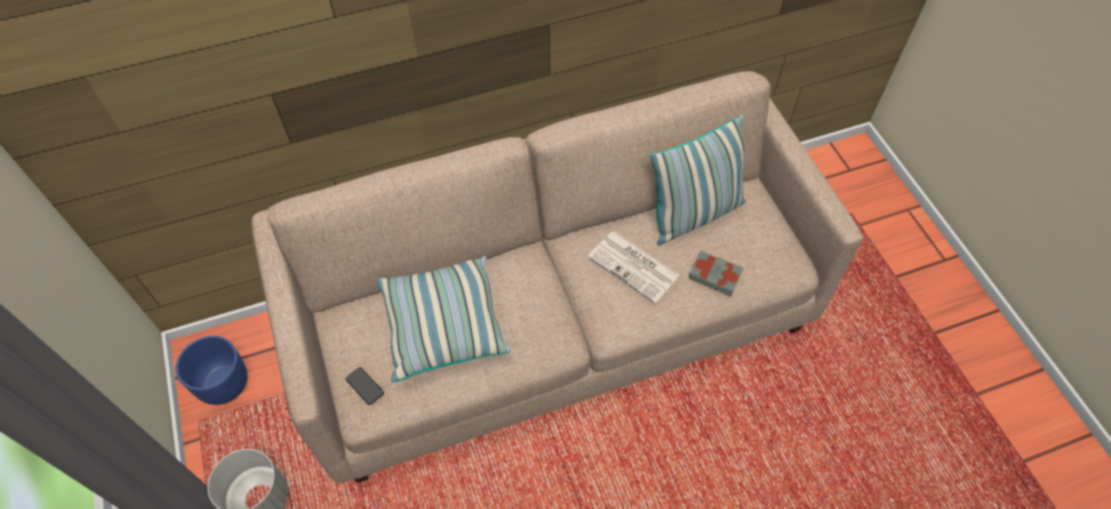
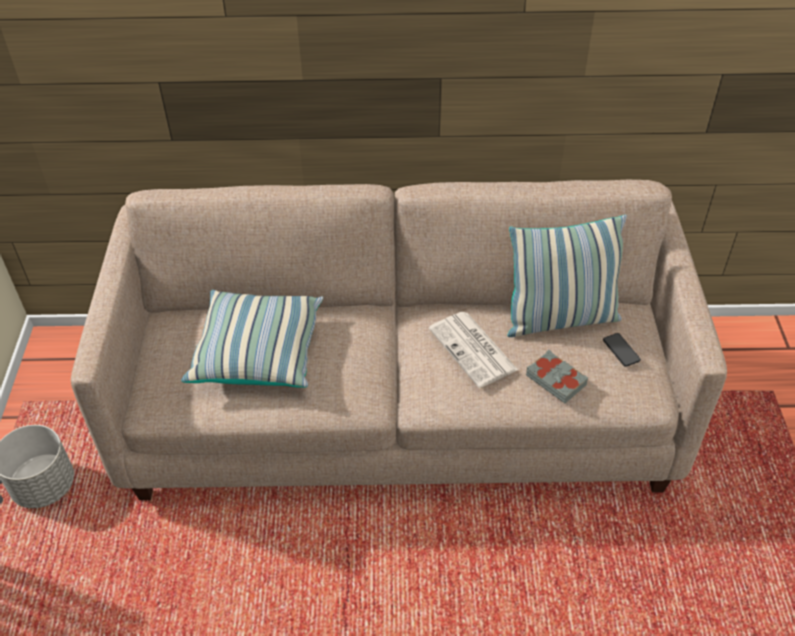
camera: 20 degrees right, 10 degrees down
blue planter [176,336,248,405] -> none
phone [346,367,384,405] -> phone moved to [603,333,641,367]

